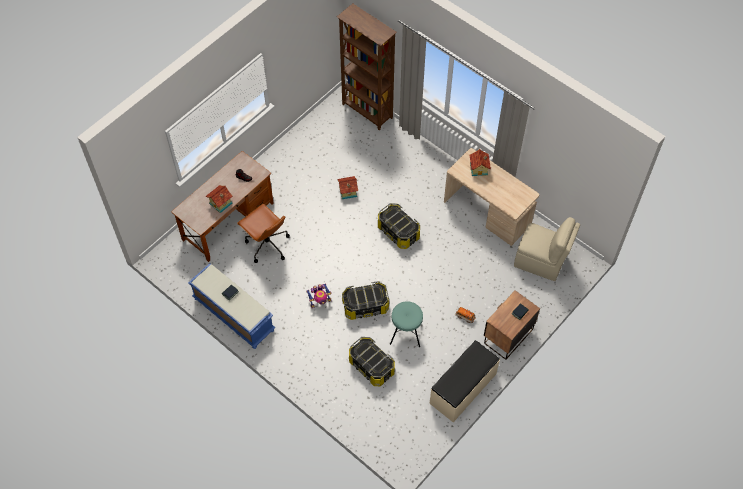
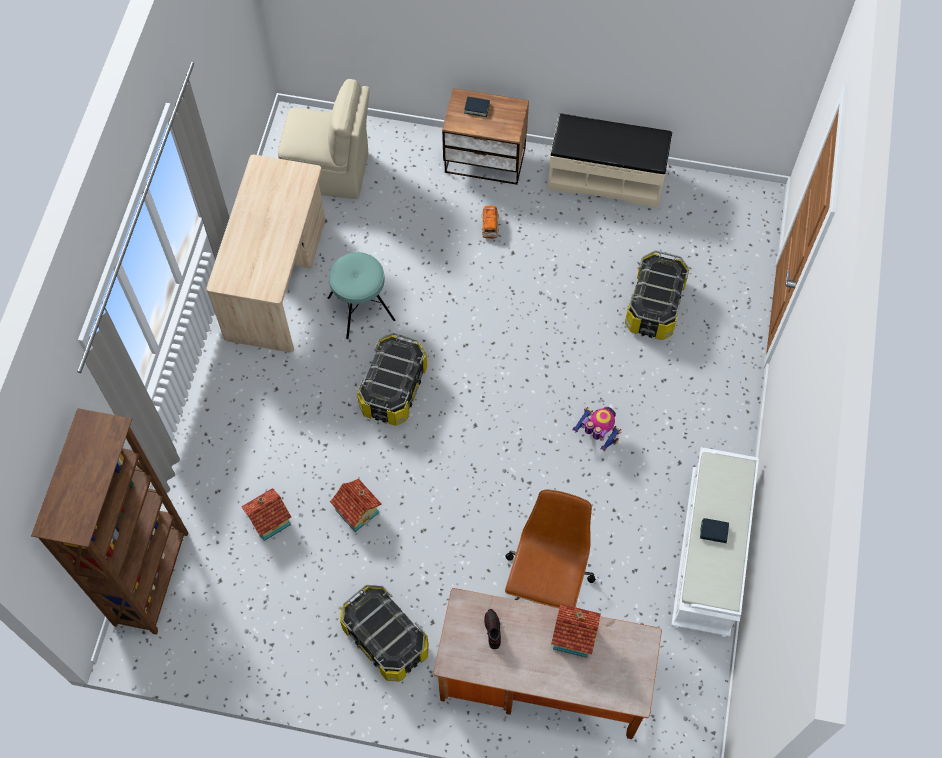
camera: 120 degrees left, 5 degrees up
blue bench [188,263,275,349] -> white bench [671,447,759,637]
storage box [342,281,389,320] -> storage box moved to [340,584,429,682]
turquoise stool [390,301,423,347] -> turquoise stool moved to [328,252,395,339]
toy house [470,149,491,176] -> toy house moved to [242,488,291,541]
beige chair [514,217,580,281] -> beige chair turned 105 degrees clockwise [278,79,370,199]

